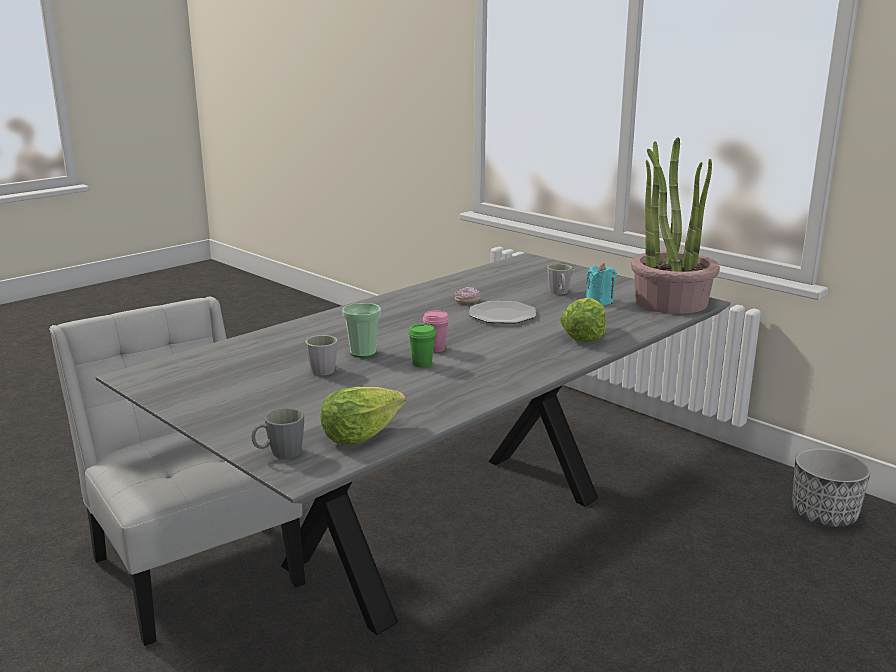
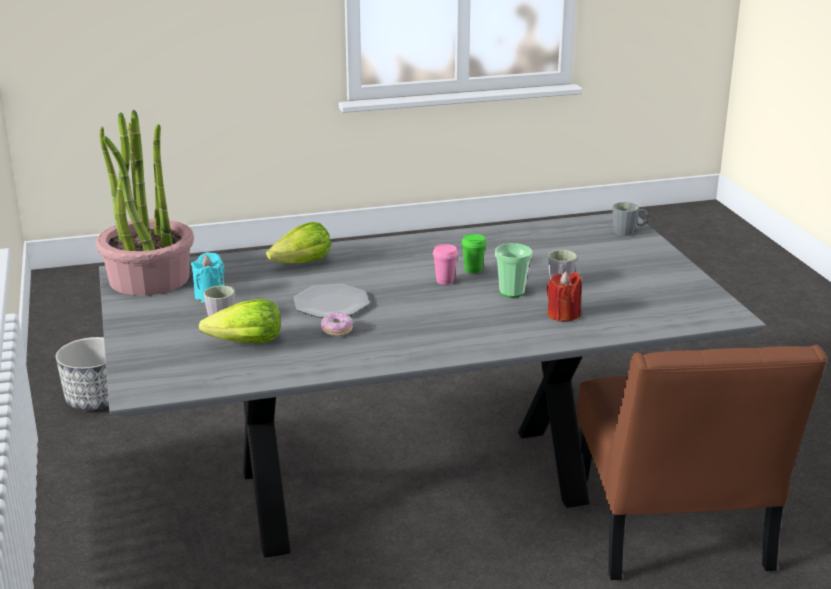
camera: 150 degrees left, 5 degrees up
white chair [49,296,305,646] -> brown chair [577,345,827,580]
lettuce [321,387,406,445] -> lettuce moved to [199,299,281,343]
none -> red candle [547,271,582,322]

